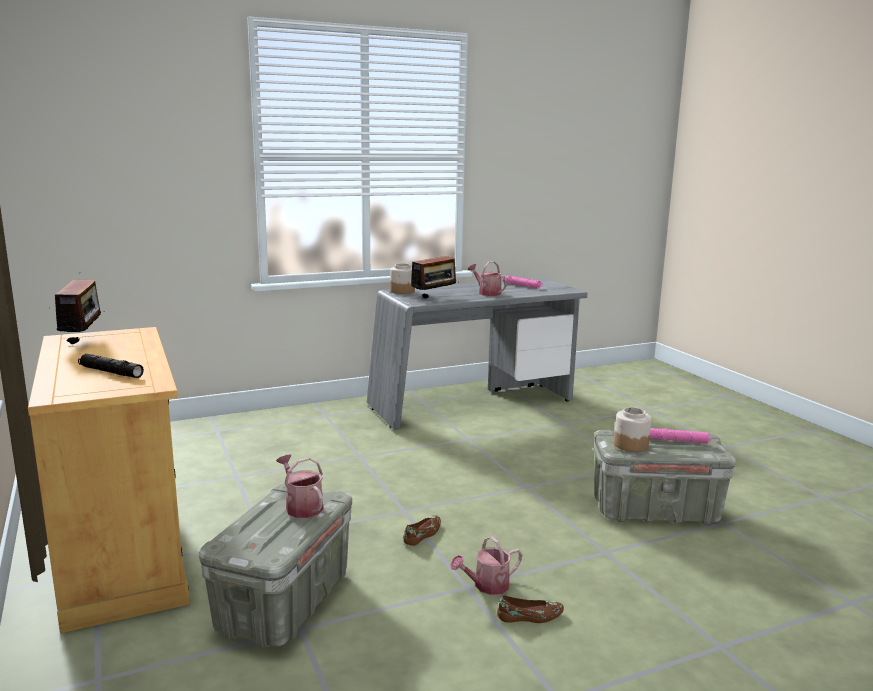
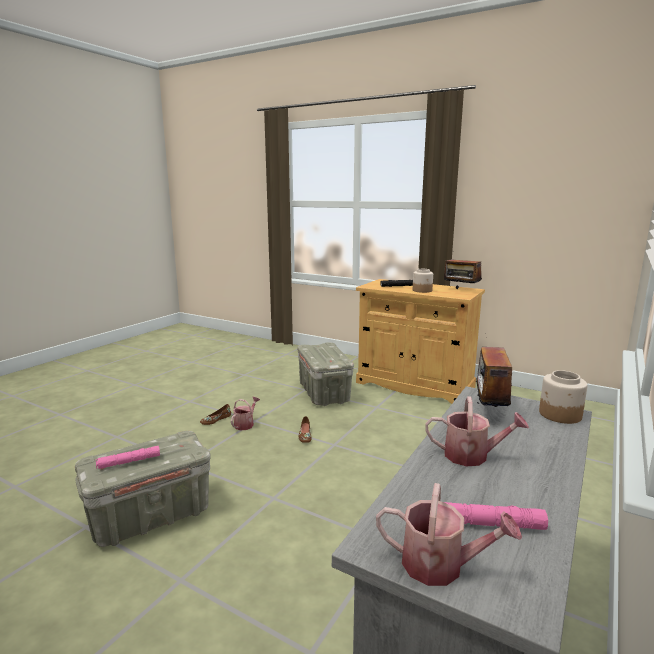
camera: 145 degrees right, 0 degrees up
watering can [276,454,323,518] -> watering can moved to [376,483,522,586]
jar [614,407,651,452] -> jar moved to [413,269,433,293]

